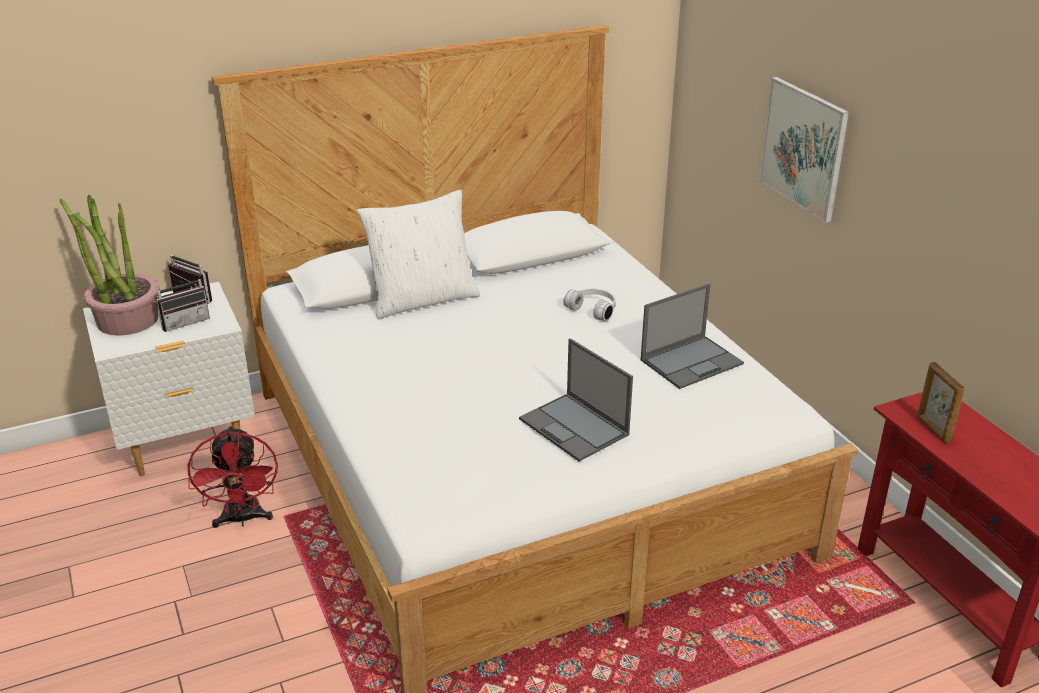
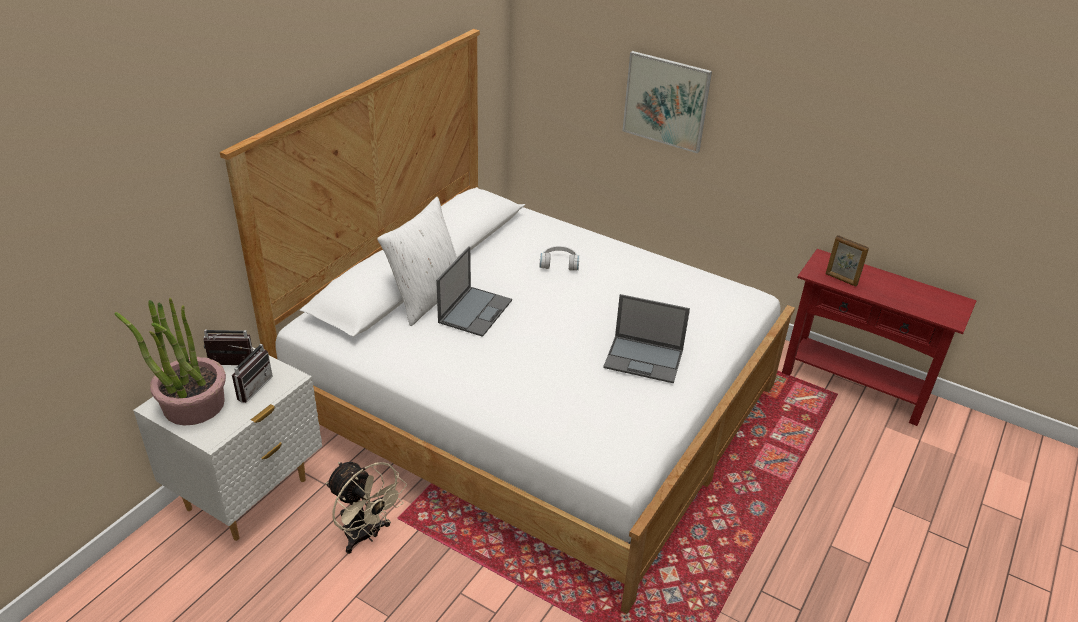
camera: 35 degrees left, 5 degrees up
red fan [188,426,278,528] -> beige fan [326,462,407,554]
laptop [641,284,744,389] -> laptop moved to [436,246,512,337]

